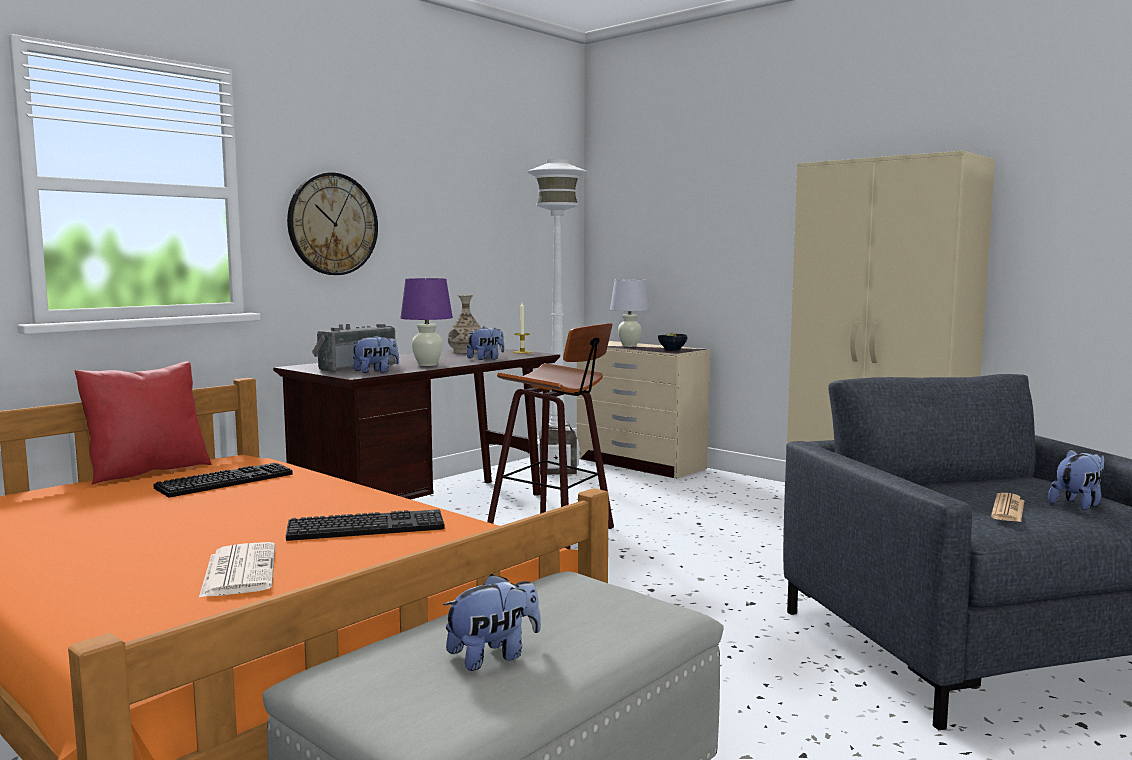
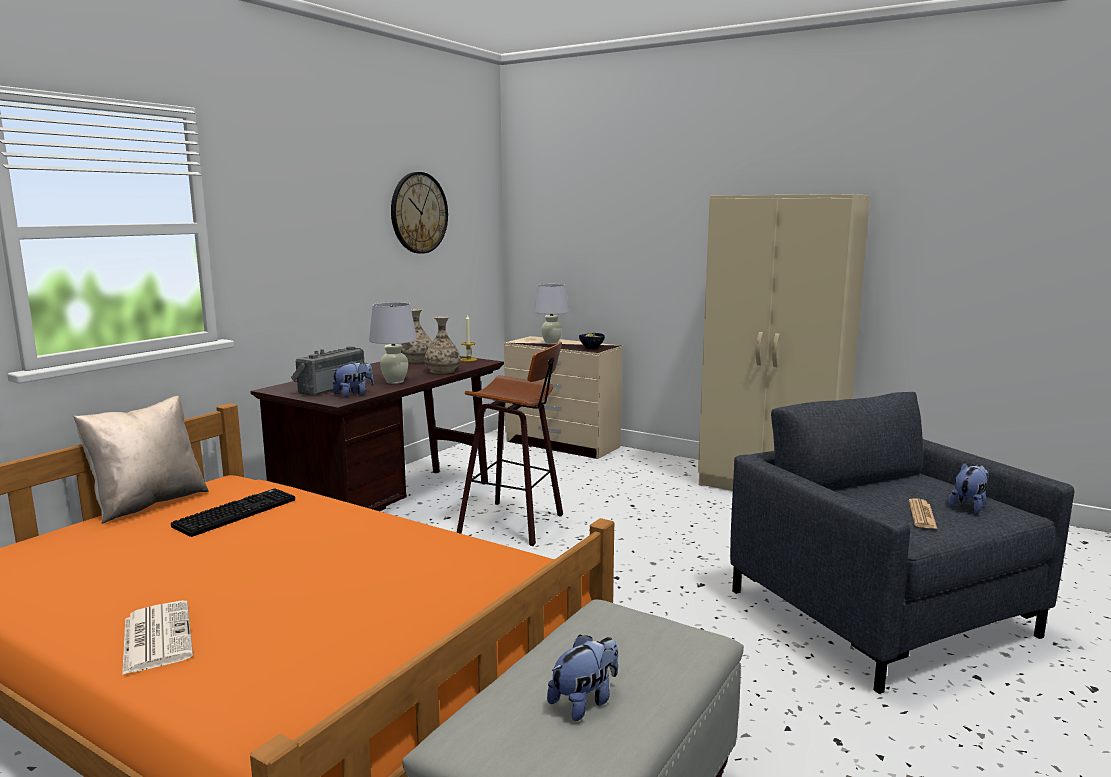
camera: 10 degrees left, 5 degrees up
red pillow [75,361,212,485] -> beige pillow [73,396,209,524]
newspaper [199,542,275,598] -> newspaper moved to [122,601,193,675]
keyboard [286,509,444,541] -> none
wall clock [287,173,378,275] -> wall clock moved to [391,172,448,254]
purple table lamp [400,278,453,366] -> white table lamp [369,302,417,384]
plush toy [467,327,504,360] -> vase [424,316,461,374]
white floor lamp [527,159,588,475] -> none

